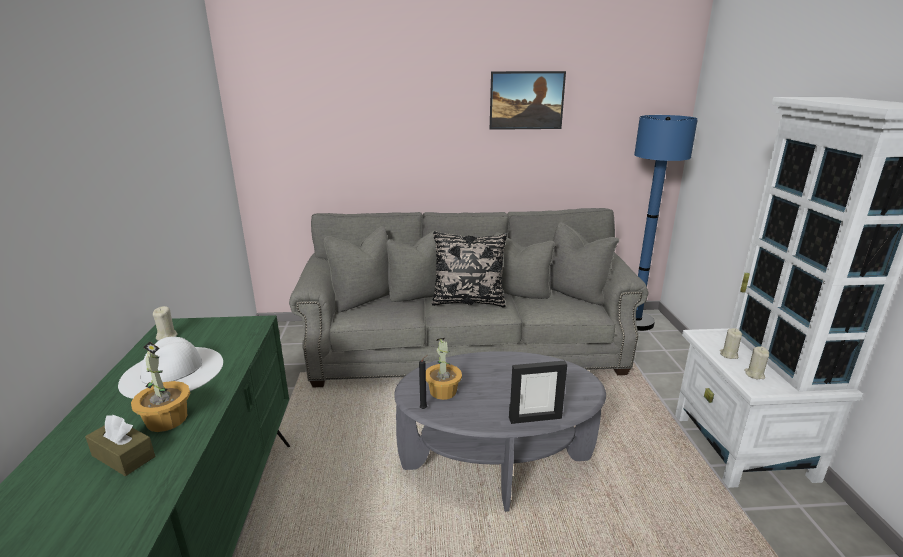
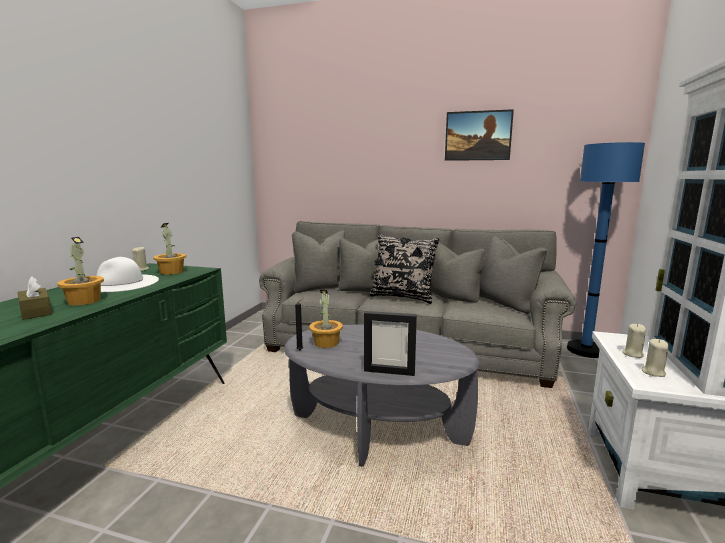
camera: 20 degrees right, 10 degrees down
none -> potted plant [153,223,186,275]

